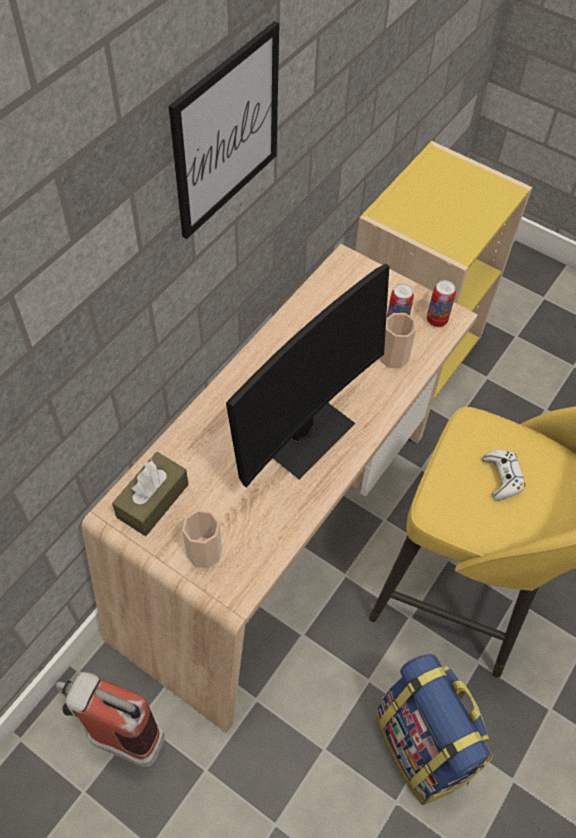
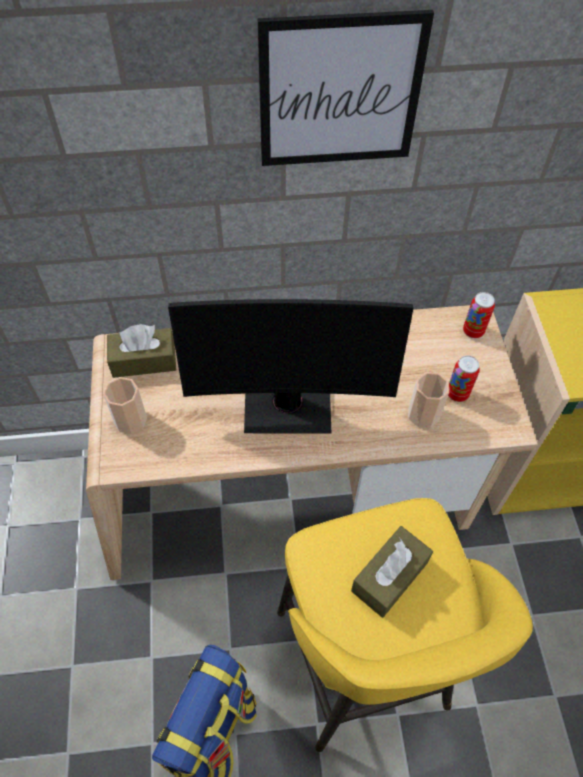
camera: 50 degrees right, 0 degrees up
fire extinguisher [56,672,165,767] -> none
can [427,280,456,327] -> can moved to [463,292,495,338]
white game controller [482,450,525,501] -> brown tissue box [351,526,433,618]

